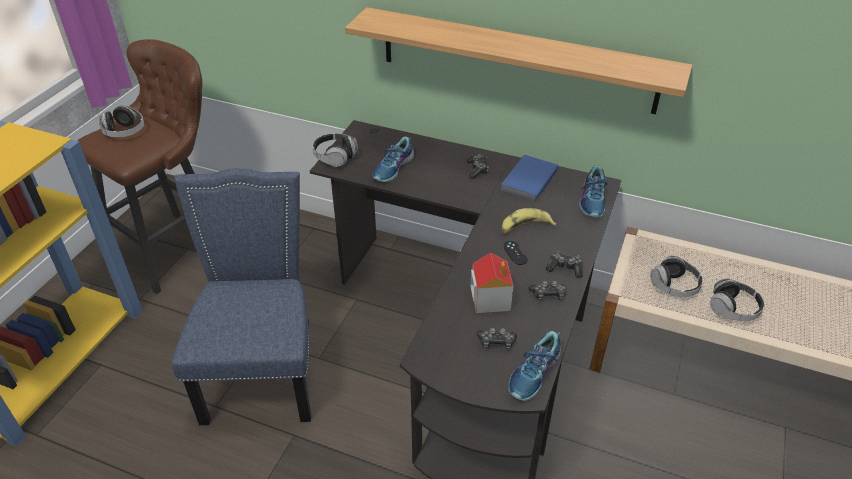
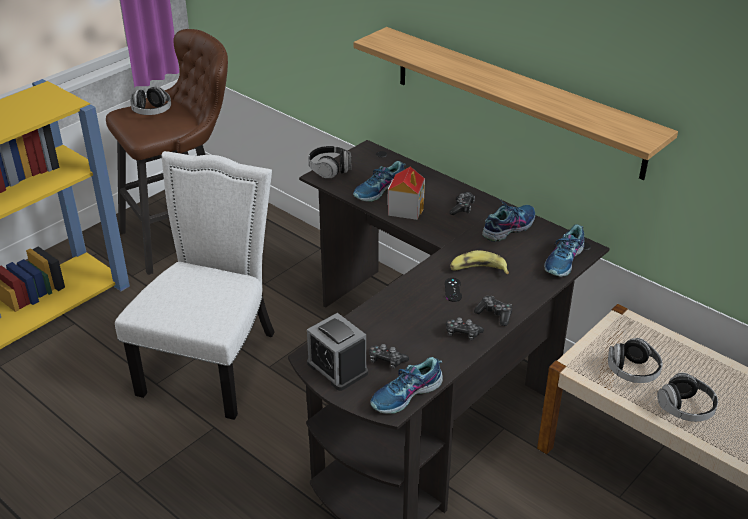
camera: 20 degrees right, 5 degrees down
blue chair [172,168,311,425] -> white chair [115,151,275,420]
toy house [470,253,513,313] -> toy house moved to [387,166,425,220]
blue book [501,155,558,201] -> shoe [482,201,535,242]
none -> alarm clock [307,313,368,391]

